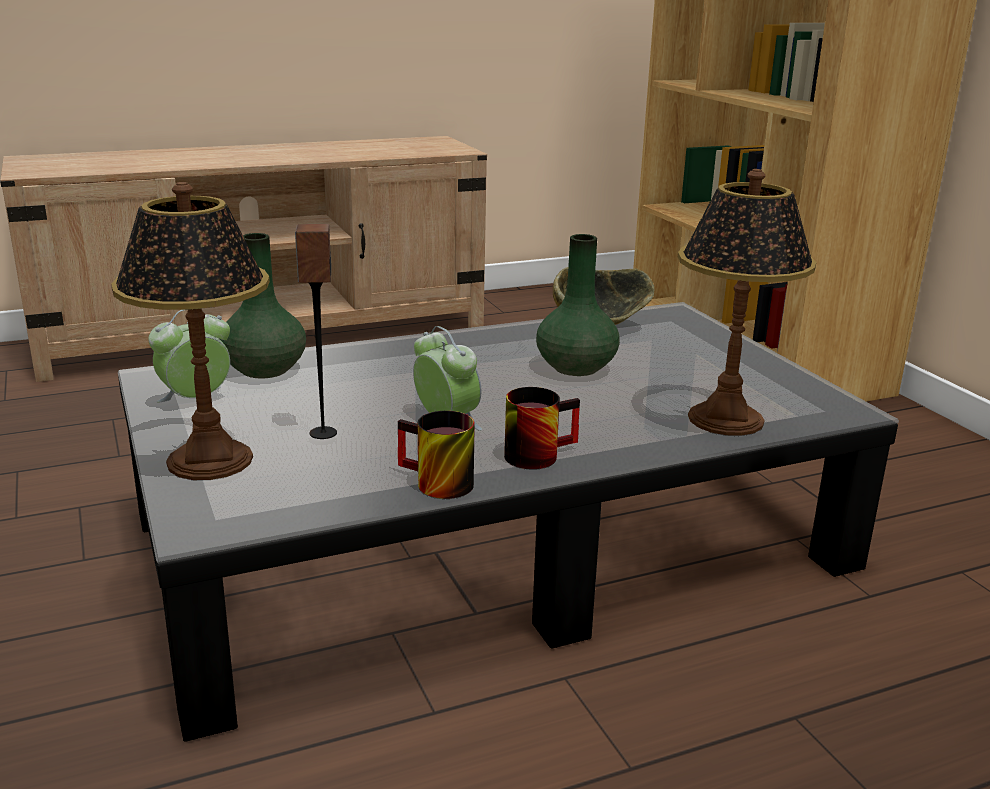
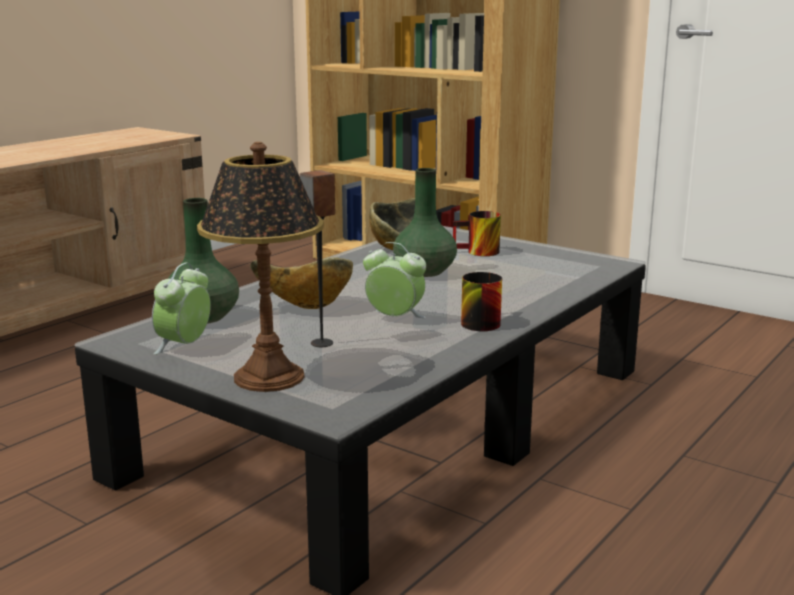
camera: 30 degrees left, 5 degrees down
mug [398,411,475,499] -> mug moved to [453,211,501,256]
table lamp [678,169,816,436] -> none
none -> bowl [250,257,353,309]

